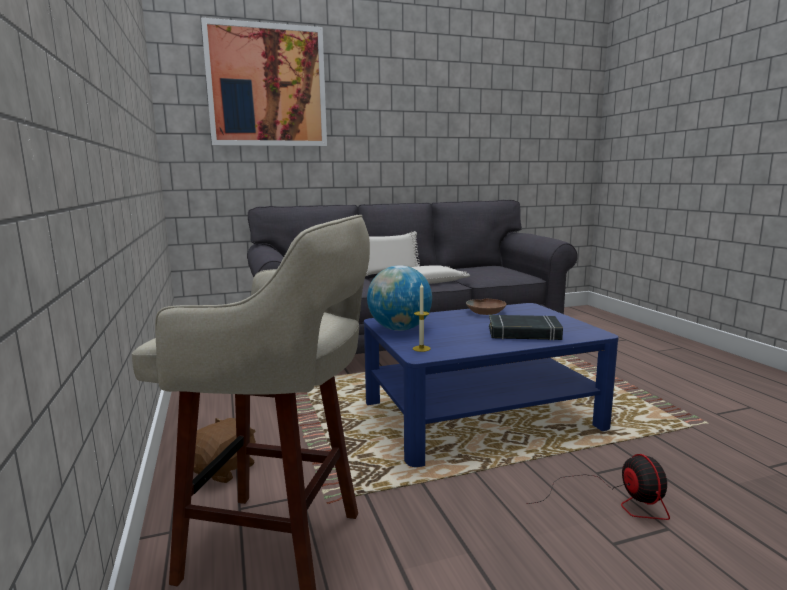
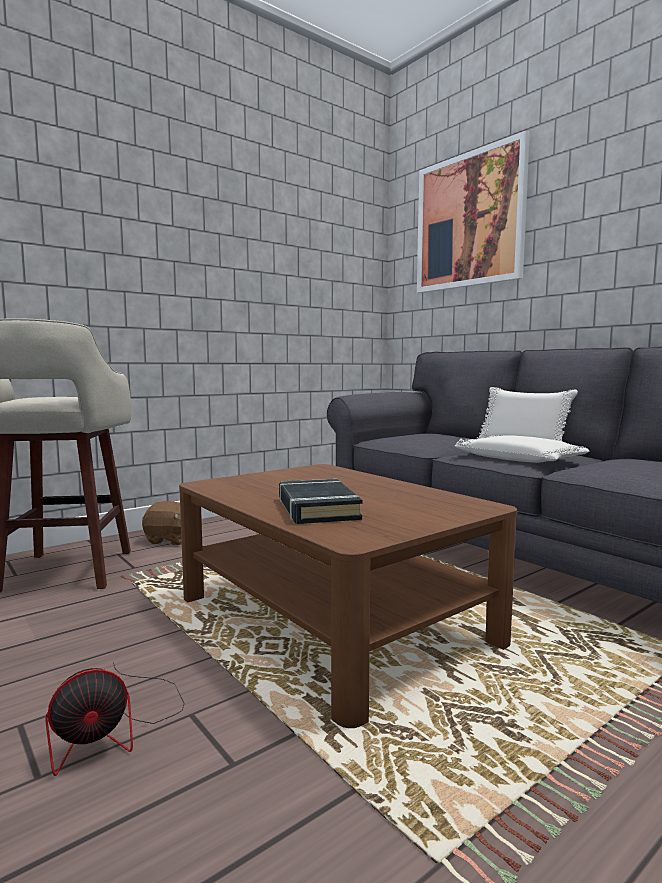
camera: 70 degrees right, 5 degrees down
blue coffee table [364,303,619,467] -> brown coffee table [179,464,517,728]
globe [367,265,432,331] -> none
candle [413,283,431,352] -> none
brown bowl [466,299,507,315] -> none

